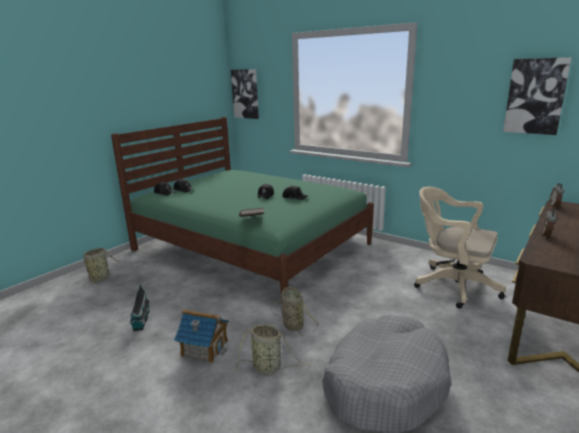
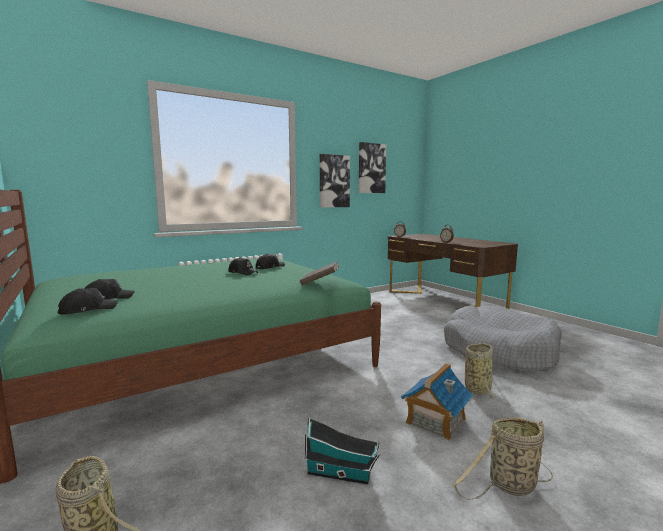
camera: 70 degrees left, 10 degrees down
picture [231,69,259,119] -> picture moved to [320,154,350,208]
basket [271,287,319,337] -> basket moved to [453,417,553,500]
beige office chair [414,187,506,309] -> none

